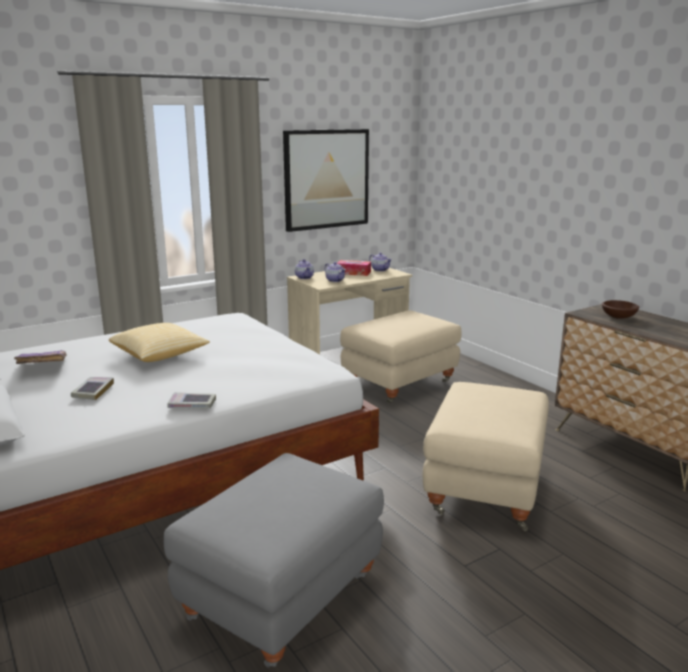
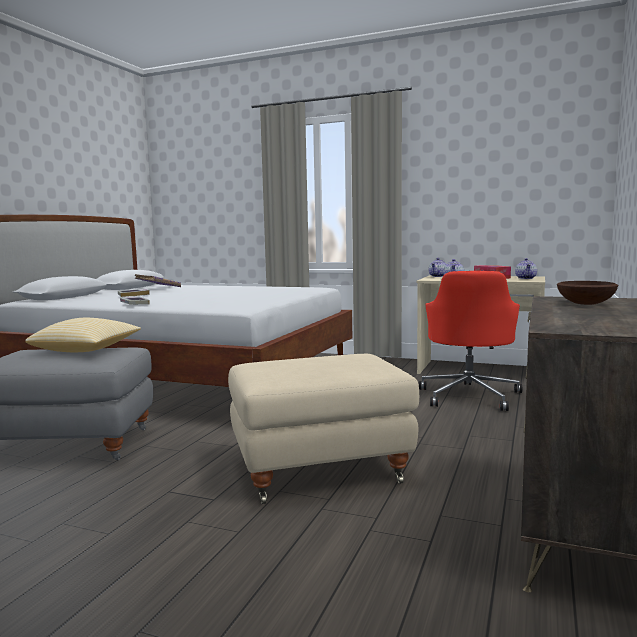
camera: 55 degrees right, 10 degrees down
pillow [109,323,210,362] -> pillow moved to [25,318,141,352]
picture [283,129,369,232] -> none
beige ottoman [340,310,462,404] -> red office chair [419,271,522,411]

